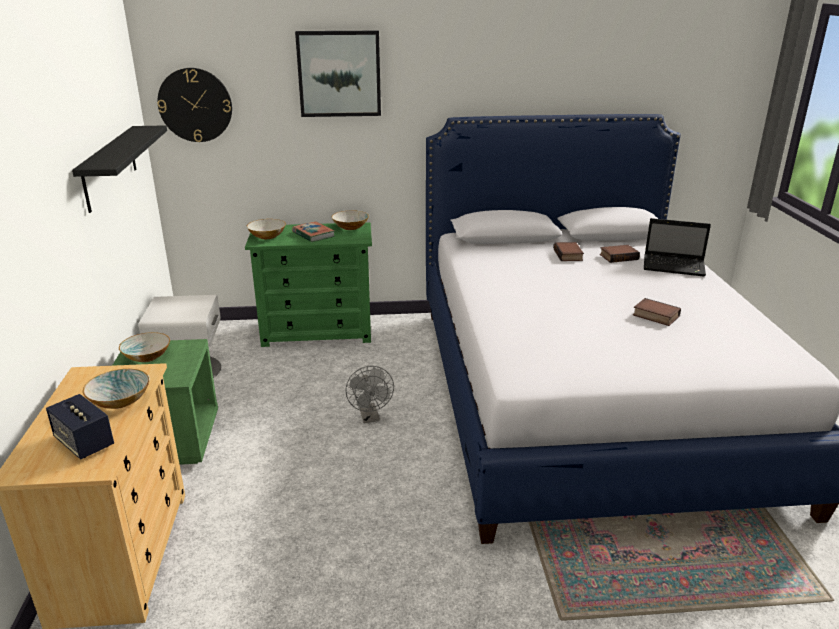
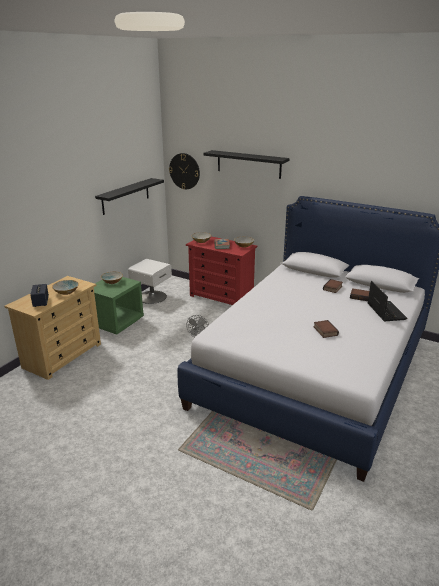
camera: 35 degrees right, 0 degrees up
green dresser [245,222,372,347] -> red dresser [186,237,257,305]
picture [295,31,381,117] -> black shelf [203,150,289,179]
laptop [644,218,711,277] -> laptop turned 150 degrees counterclockwise [367,281,407,321]

